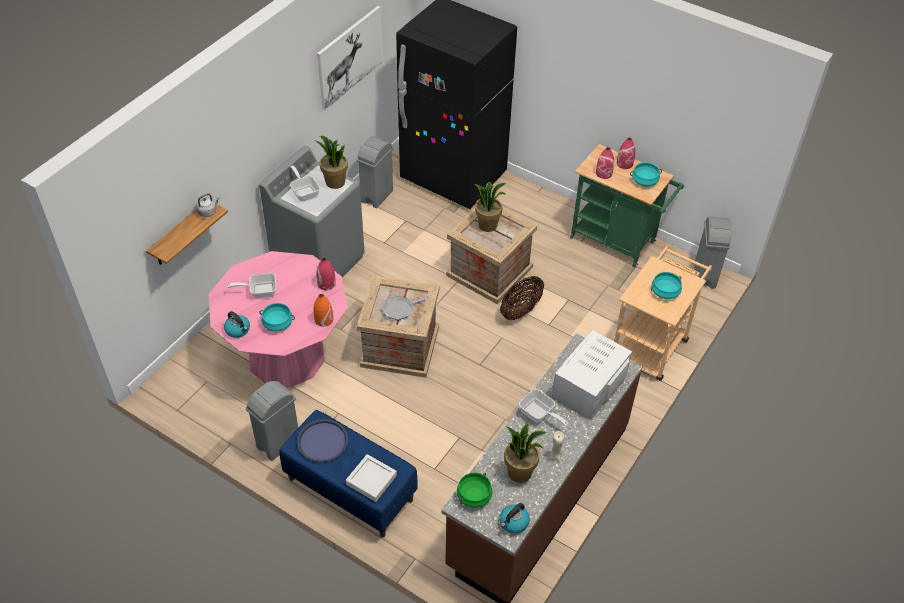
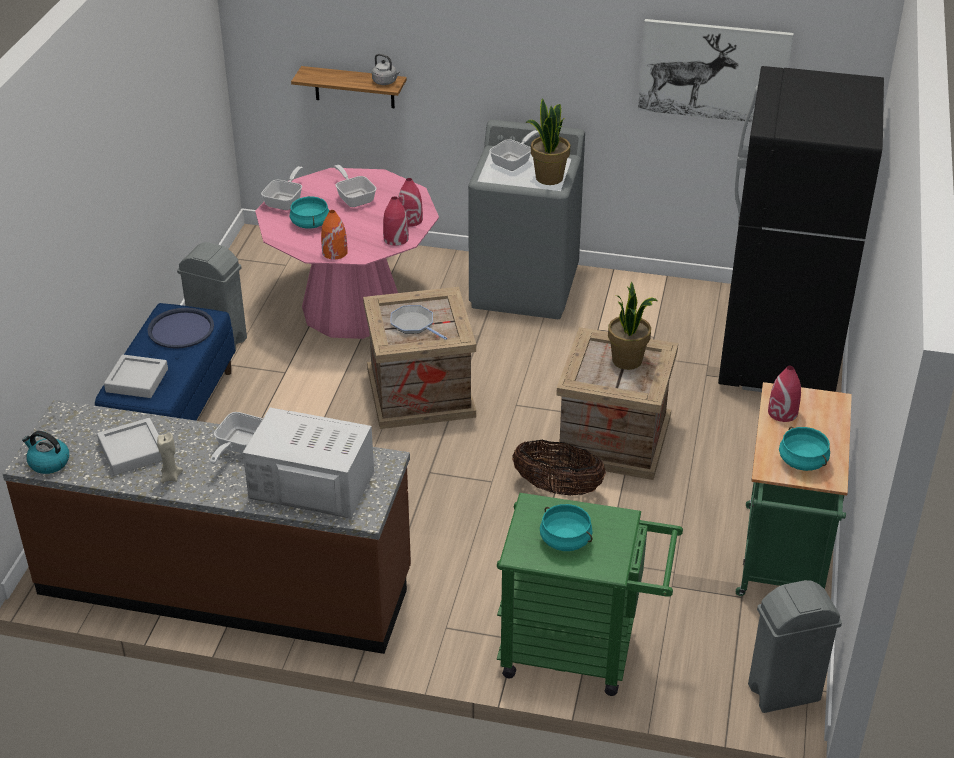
camera: 70 degrees right, 10 degrees down
kettle [224,311,250,338] -> frying pan [261,166,303,210]
grey trash can [357,136,393,208] -> none
green cooking pot [457,473,493,508] -> none
potted plant [504,423,547,483] -> grey tray [97,418,162,475]
beige cart [614,246,712,381] -> green cart [497,493,683,696]
red vase [617,138,635,169] -> red vase moved to [398,178,423,227]

